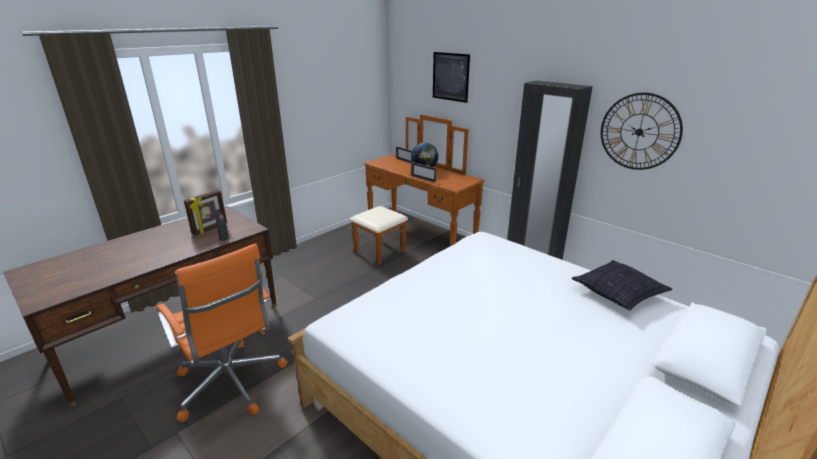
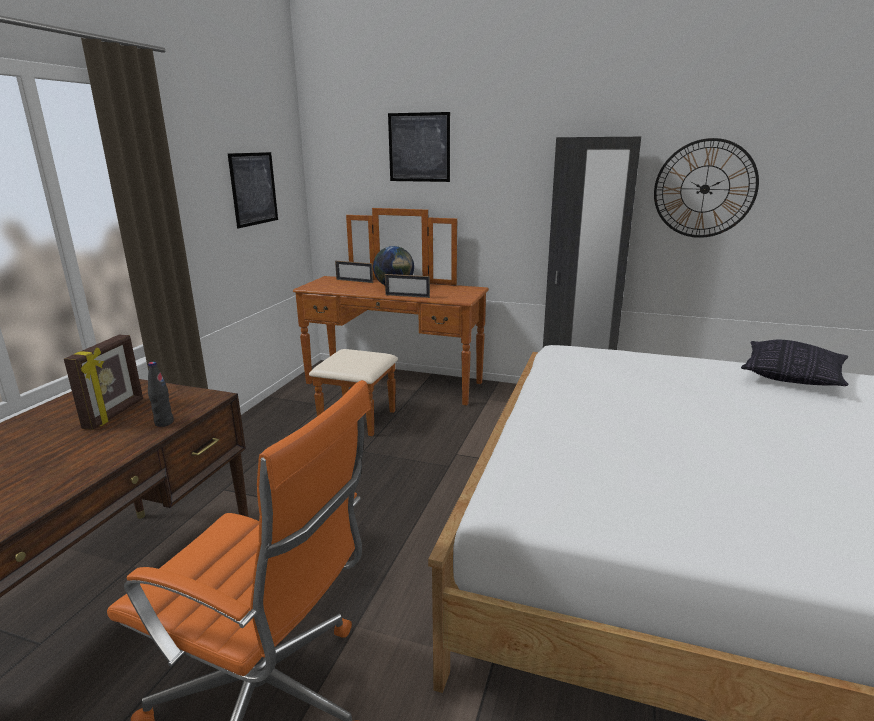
camera: 25 degrees left, 5 degrees down
none -> picture [228,152,278,228]

